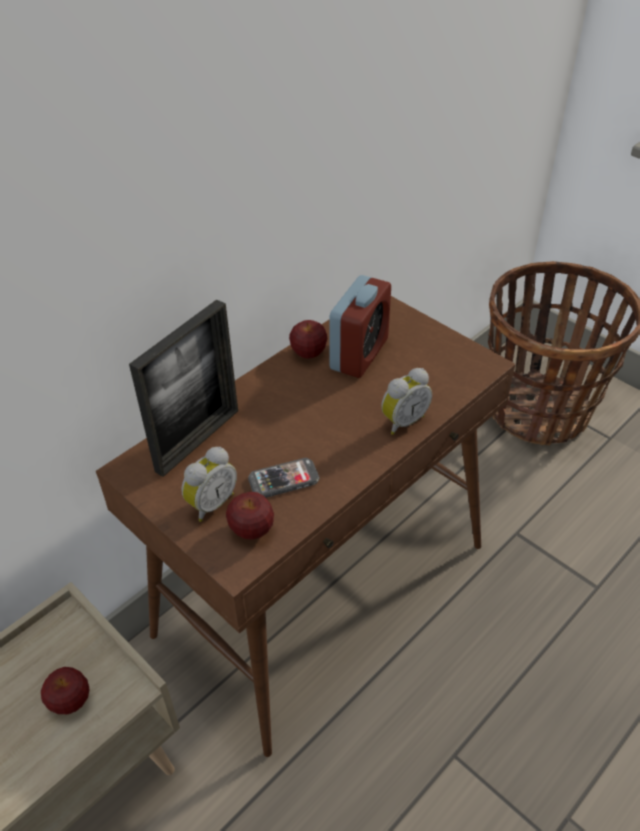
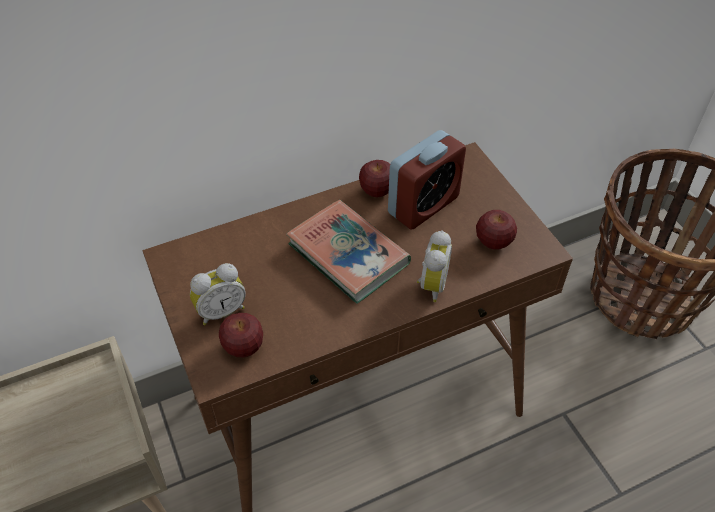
camera: 20 degrees right, 5 degrees up
apple [41,667,89,714] -> apple moved to [476,210,517,250]
picture frame [129,299,238,477] -> none
phone [248,458,320,498] -> none
alarm clock [381,368,432,435] -> alarm clock turned 60 degrees counterclockwise [417,231,452,302]
none -> book [286,200,411,304]

